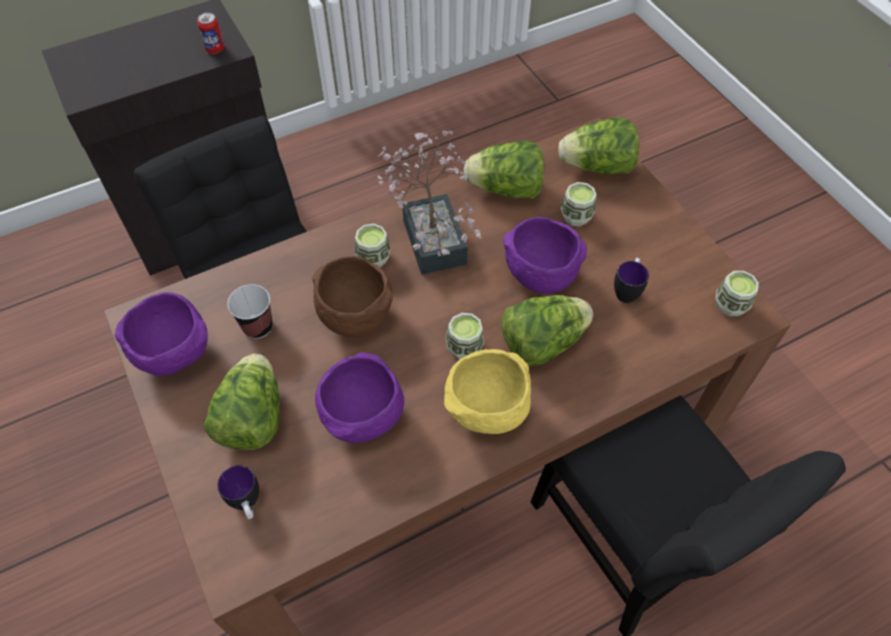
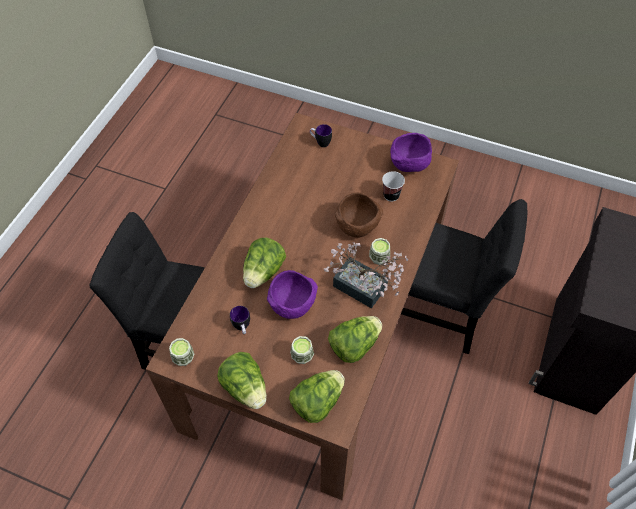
camera: 140 degrees right, 0 degrees up
can [197,13,225,54] -> none
lettuce [204,354,279,450] -> lettuce moved to [217,352,267,409]
purple bowl [315,352,404,443] -> none
yellow bowl [444,349,531,434] -> none
cup [446,313,484,359] -> none

